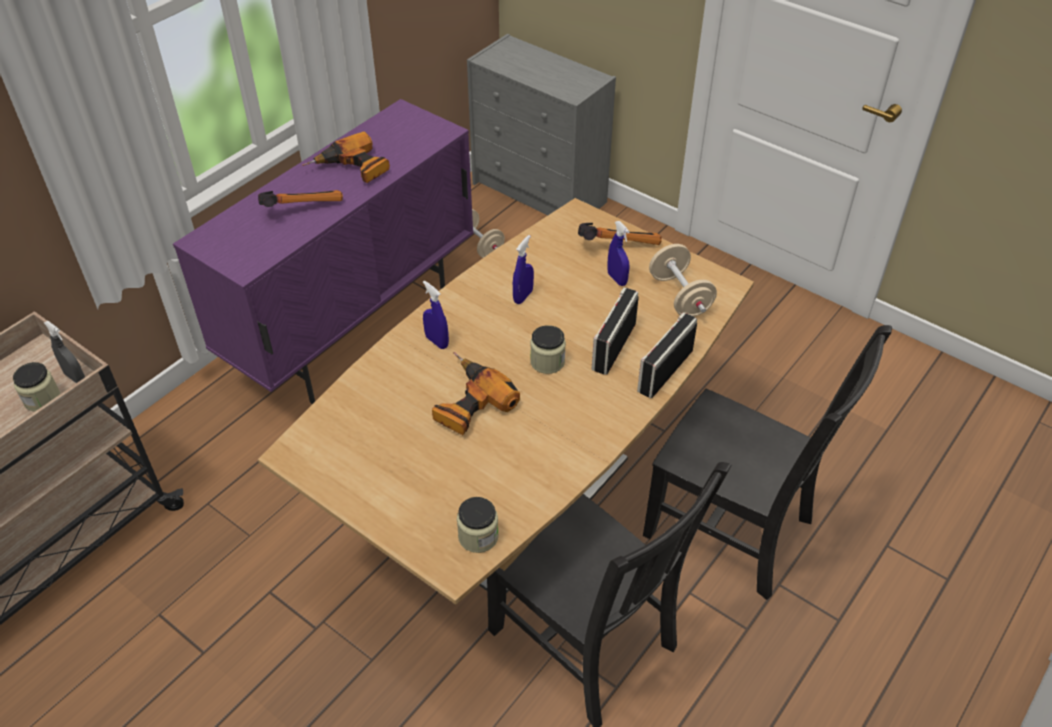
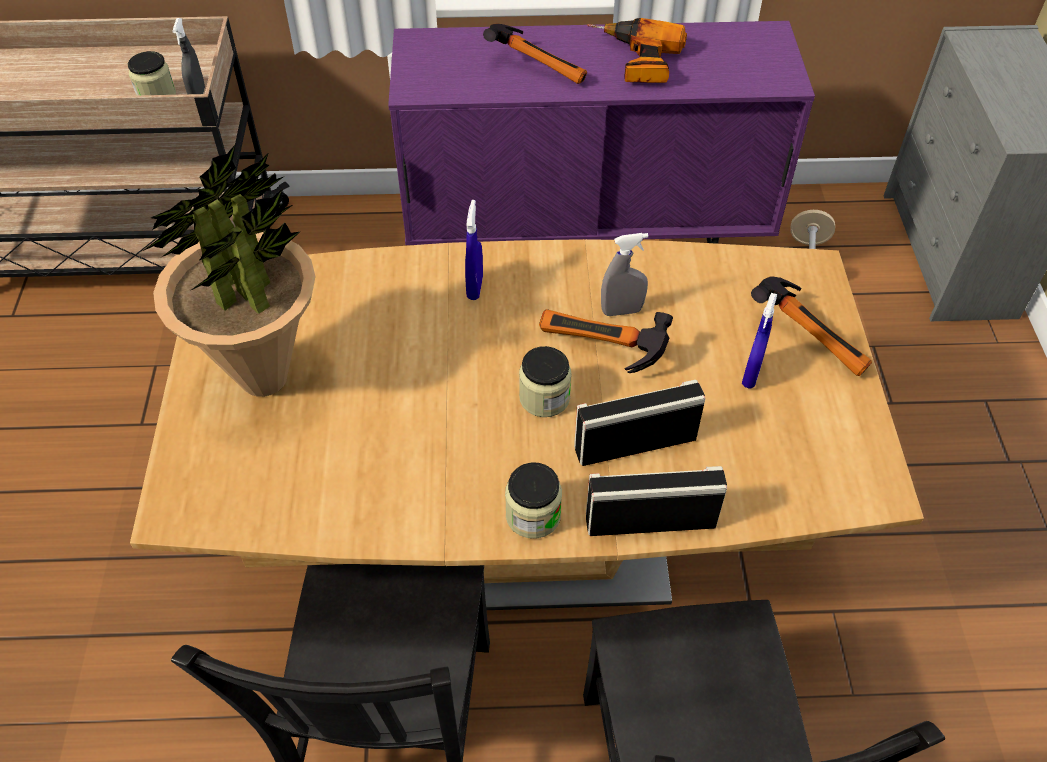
camera: 50 degrees right, 5 degrees up
power drill [432,352,520,435] -> none
jar [457,497,499,553] -> jar moved to [505,462,562,539]
blue spray bottle [513,235,534,304] -> grey spray bottle [601,233,649,316]
beige dumbbell [649,244,717,317] -> none
none -> potted plant [143,144,316,397]
none -> hammer [539,309,673,373]

